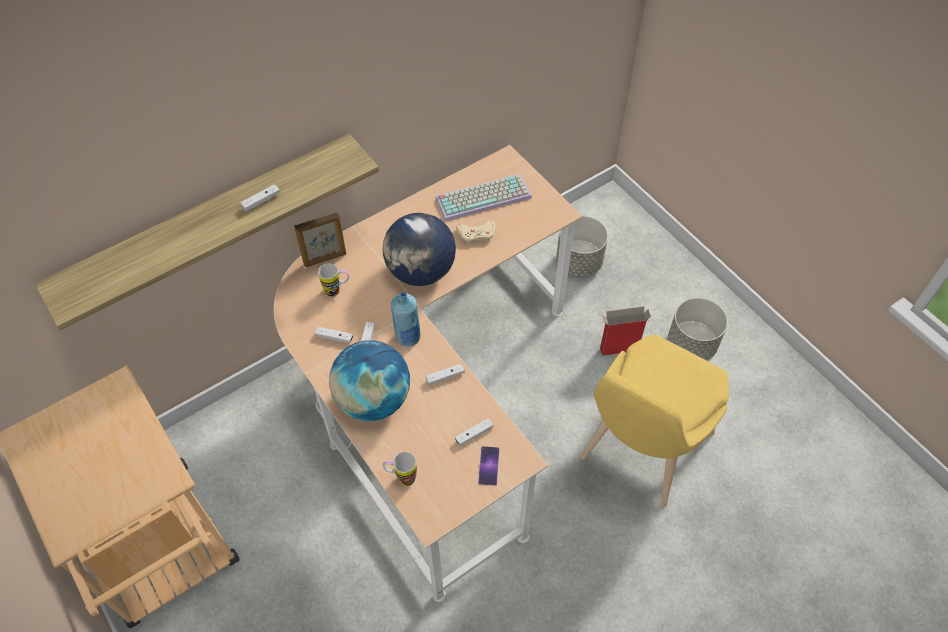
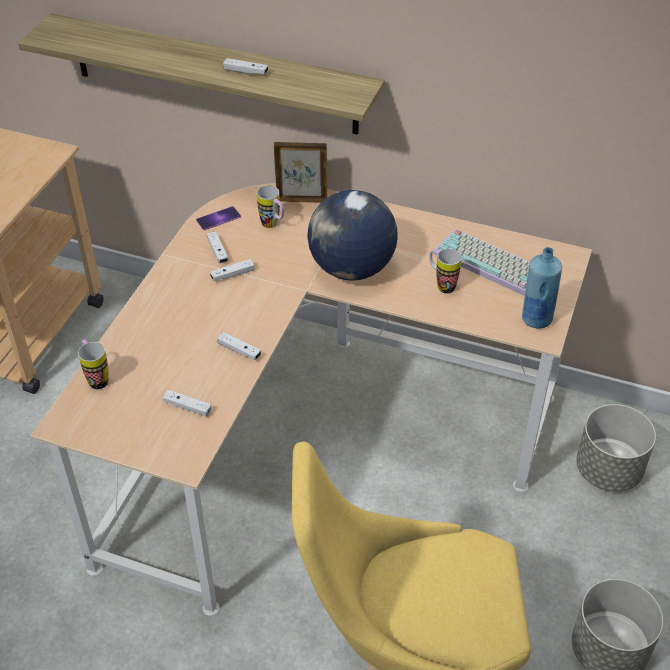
camera: 55 degrees right, 10 degrees down
picture frame [294,212,346,267] -> picture frame turned 150 degrees clockwise [274,142,327,203]
globe [329,340,410,421] -> none
blue bottle [391,291,421,347] -> blue bottle moved to [522,247,562,329]
beige game controller [456,220,496,244] -> mug [429,249,462,293]
phone [478,446,500,486] -> phone moved to [196,206,241,230]
cardboard box [600,306,651,356] -> none

